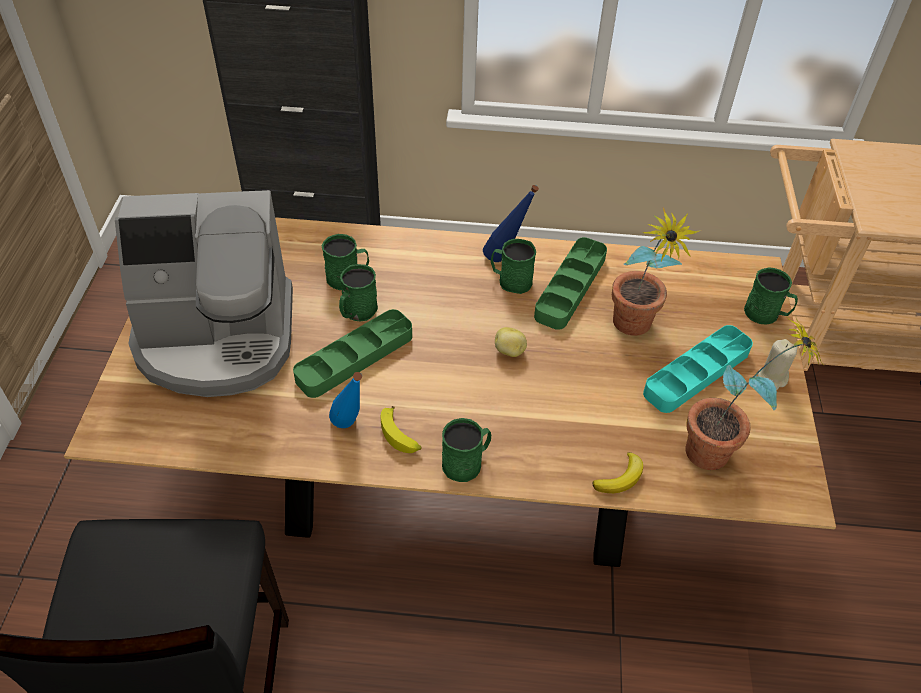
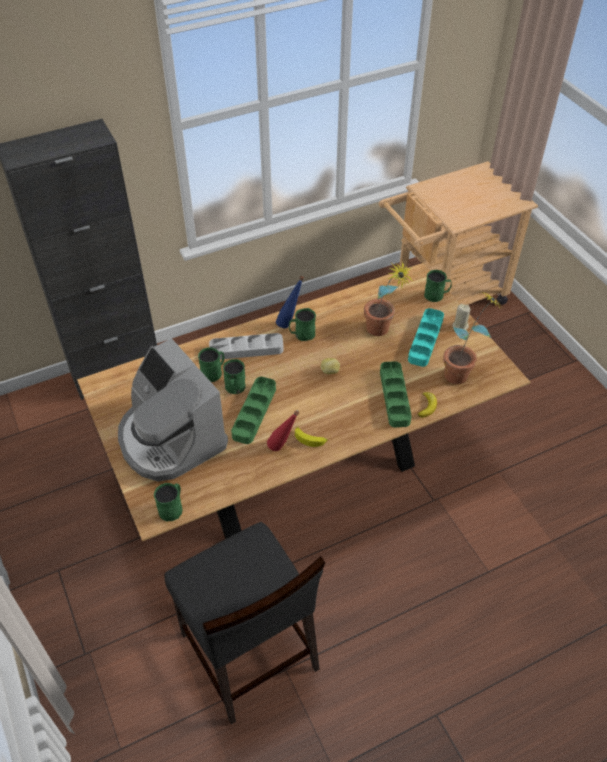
camera: 30 degrees left, 0 degrees up
coffee machine [115,190,293,397] -> coffee machine turned 90 degrees clockwise [118,338,228,481]
blue bottle [329,372,362,428] -> red bottle [267,410,299,451]
green mug [442,418,491,482] -> green mug moved to [154,483,183,521]
green tray [534,237,607,330] -> green tray moved to [380,361,412,427]
none -> grey tray [209,333,284,360]

